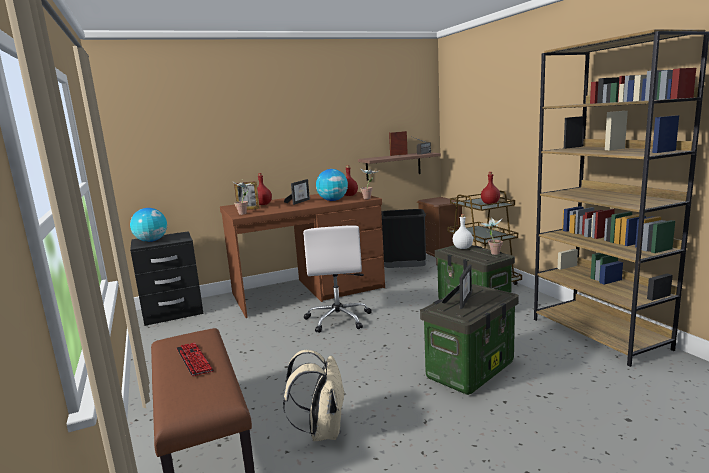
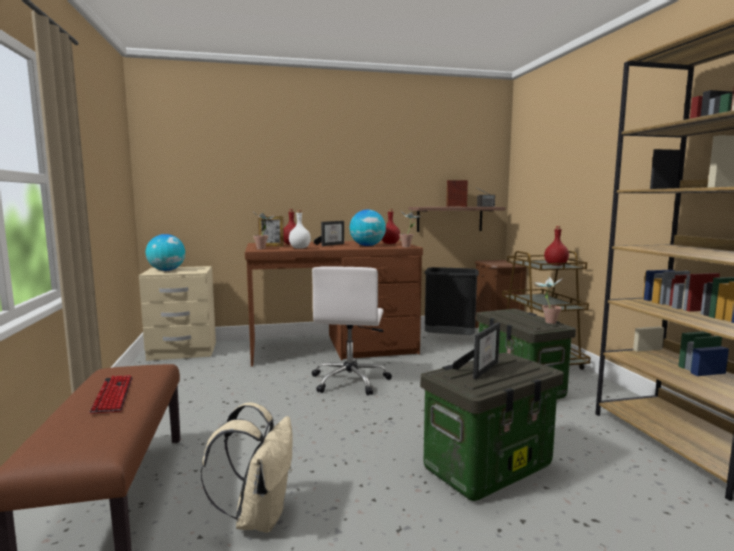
camera: 10 degrees right, 5 degrees down
black nightstand [130,231,203,326] -> beige nightstand [139,266,216,361]
white bottle [453,214,473,249] -> white bottle moved to [289,210,311,249]

